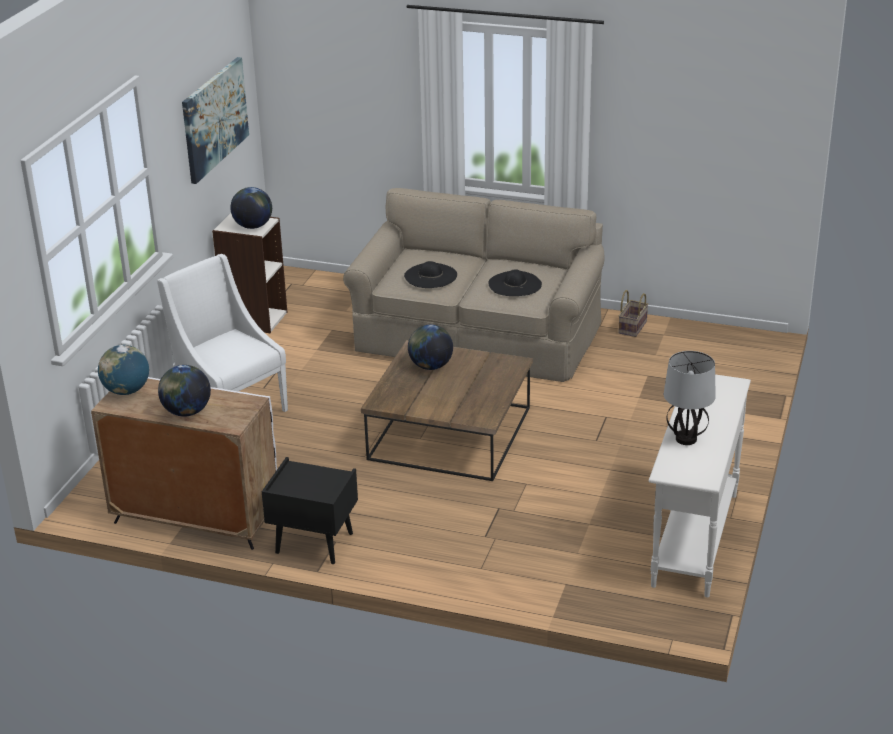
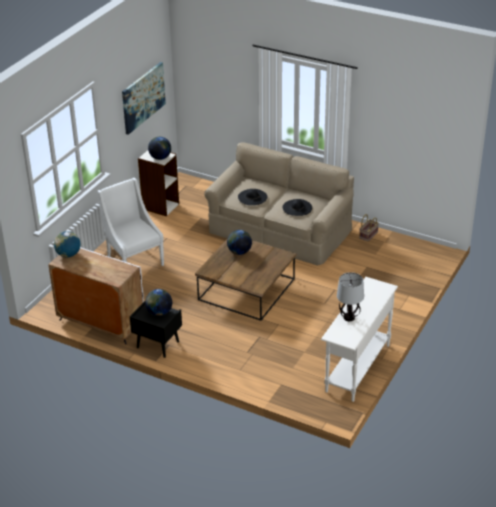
camera: 10 degrees right, 5 degrees up
globe [158,365,211,417] -> globe moved to [145,289,172,316]

